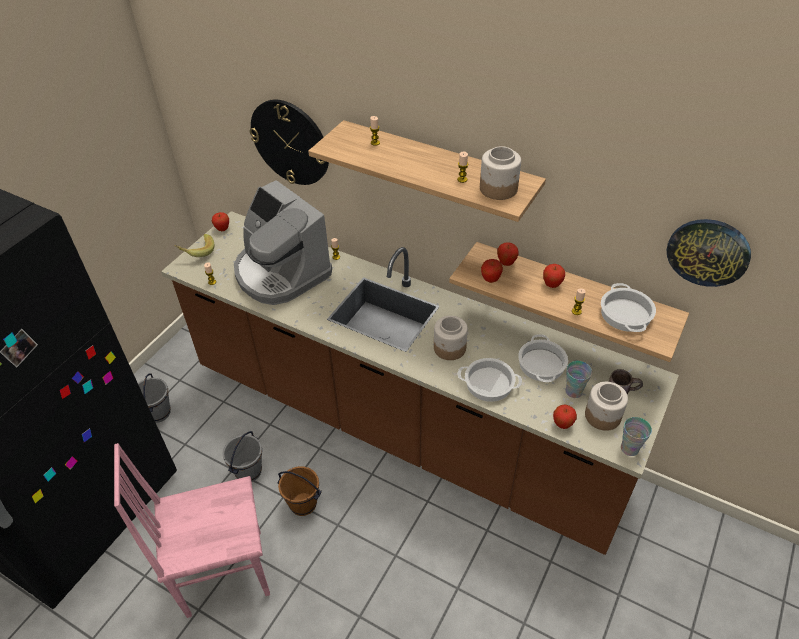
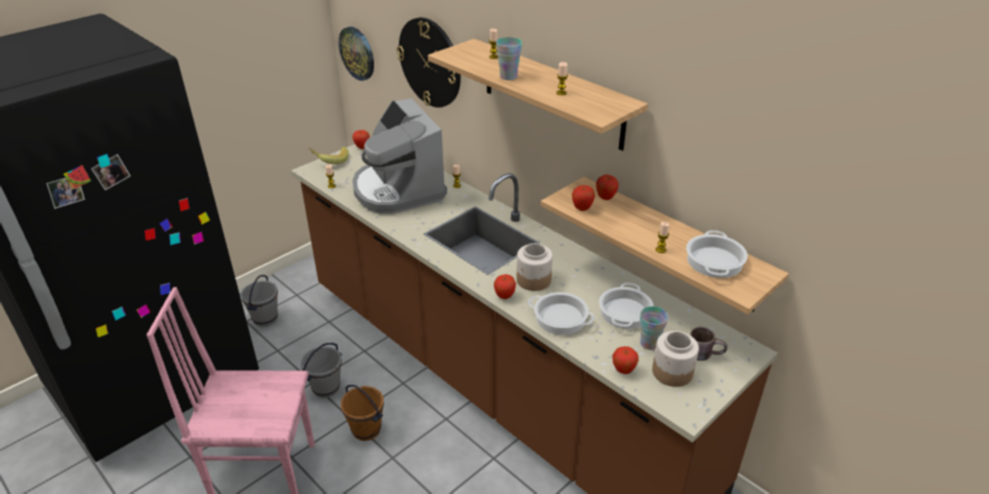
camera: 15 degrees right, 10 degrees down
jar [480,146,521,200] -> none
apple [543,264,565,288] -> apple moved to [494,274,516,299]
cup [621,417,652,456] -> cup moved to [496,37,522,80]
wall clock [667,219,751,287] -> wall clock moved to [339,27,374,81]

